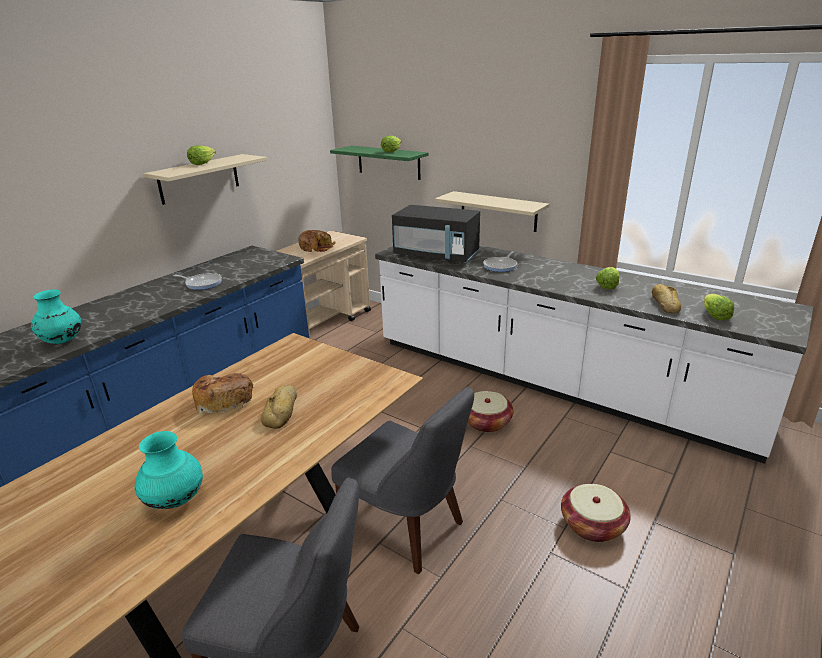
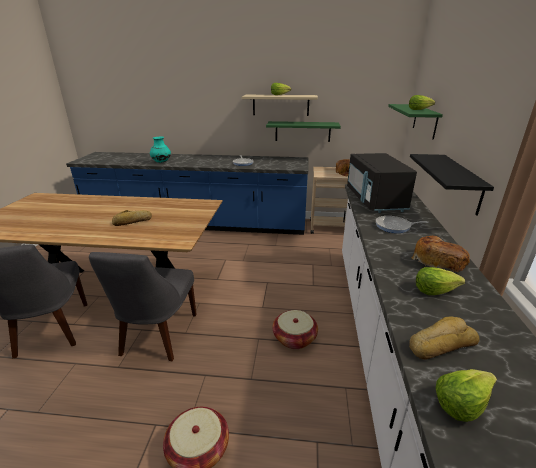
camera: 60 degrees right, 0 degrees up
turquoise vase [135,431,203,509] -> none
bread [192,373,254,414] -> bread moved to [412,236,470,272]
beige shelf [435,191,549,232] -> black shelf [410,154,494,216]
none -> green shelf [266,121,341,142]

